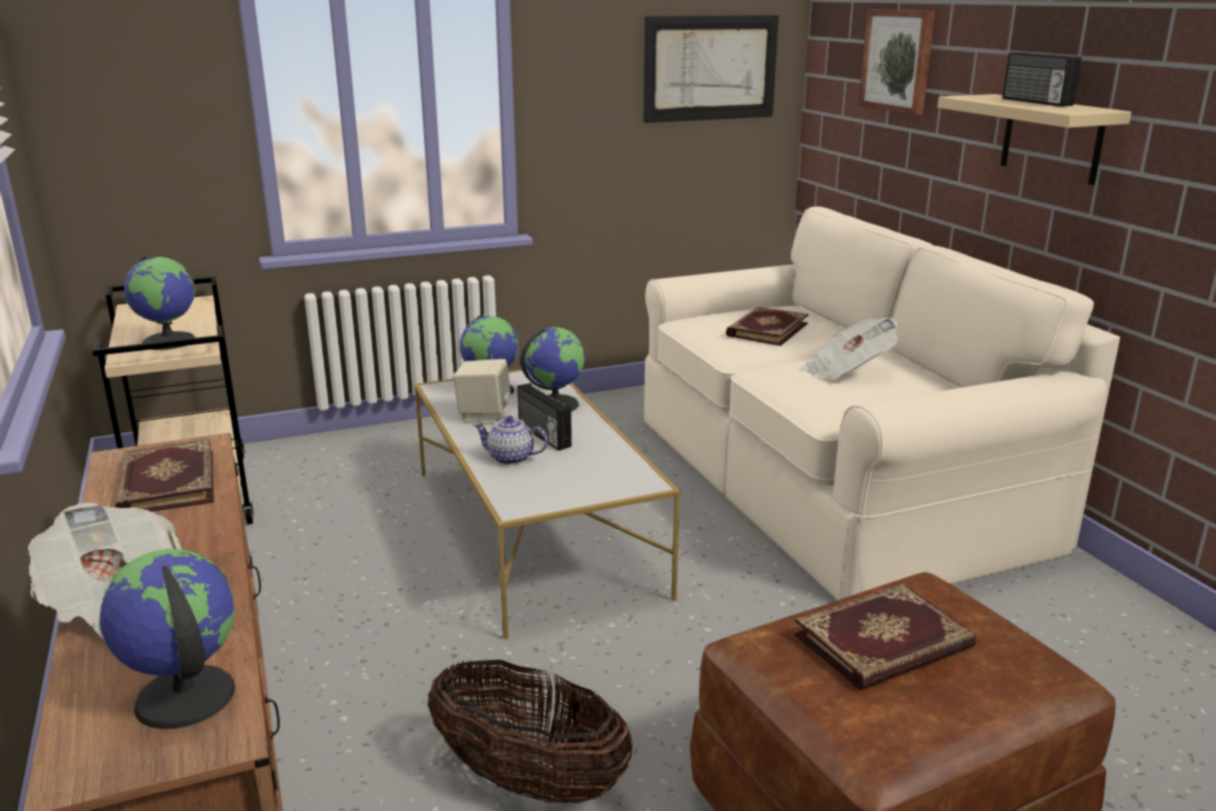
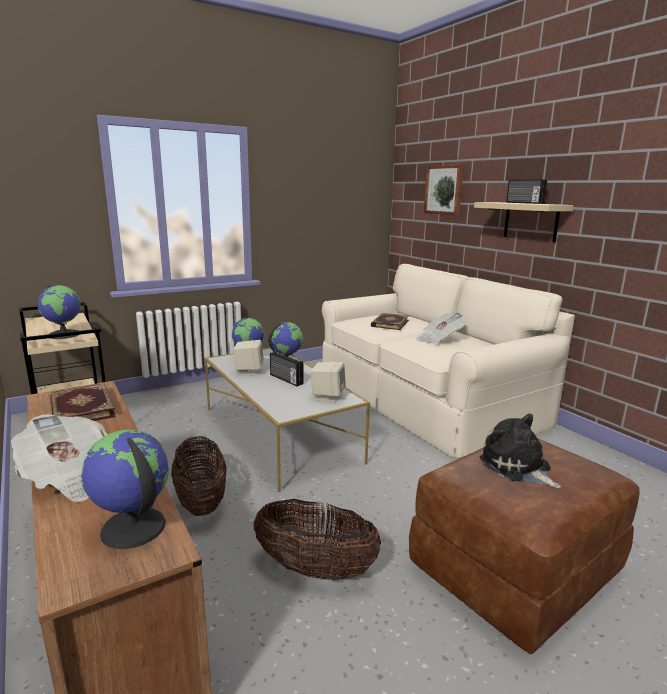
camera: 10 degrees left, 5 degrees down
teapot [473,416,548,465] -> none
picture [643,15,779,123] -> none
book [794,583,976,690] -> plush toy [480,413,561,488]
none -> basket [171,436,226,516]
none -> beige speaker [310,362,346,403]

